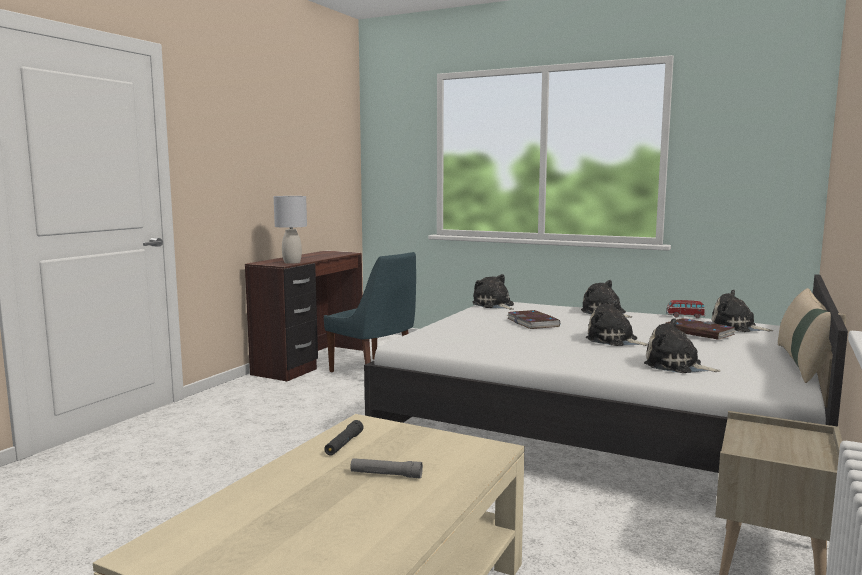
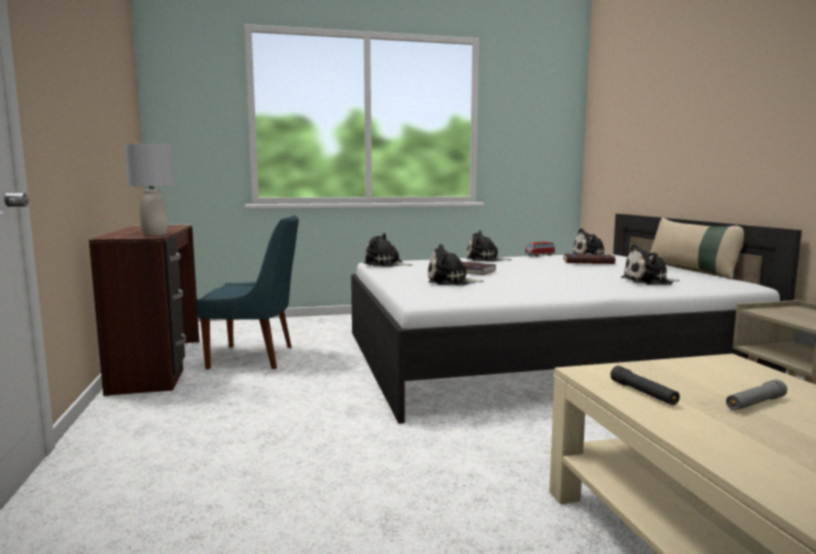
camera: 40 degrees left, 0 degrees up
plush toy [586,300,648,346] -> plush toy moved to [428,244,484,285]

